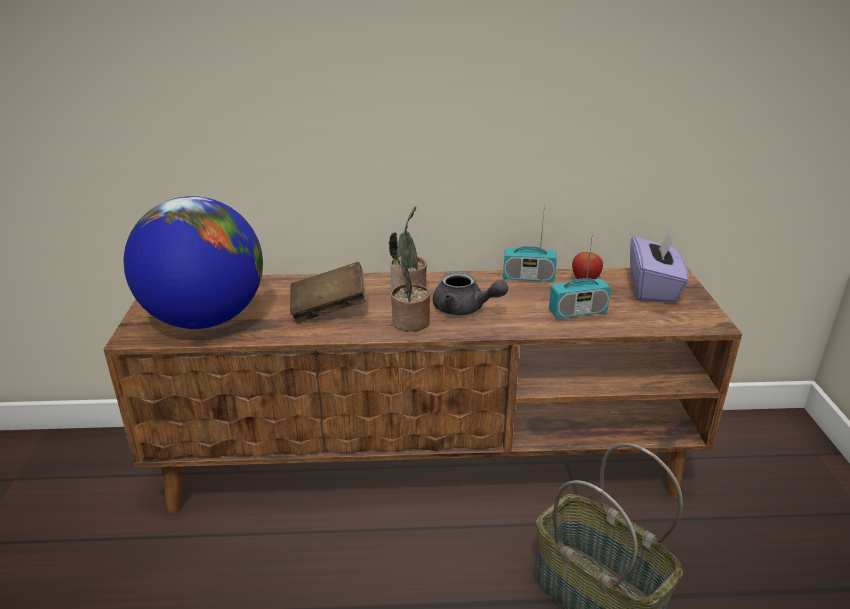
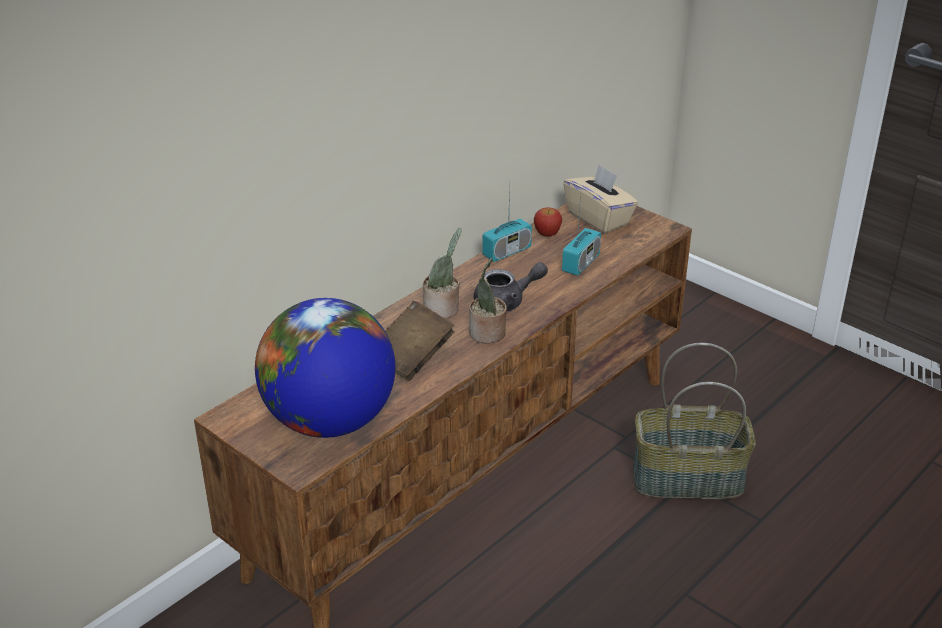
camera: 45 degrees left, 5 degrees up
purple tissue box [630,231,689,303] -> beige tissue box [563,165,638,234]

